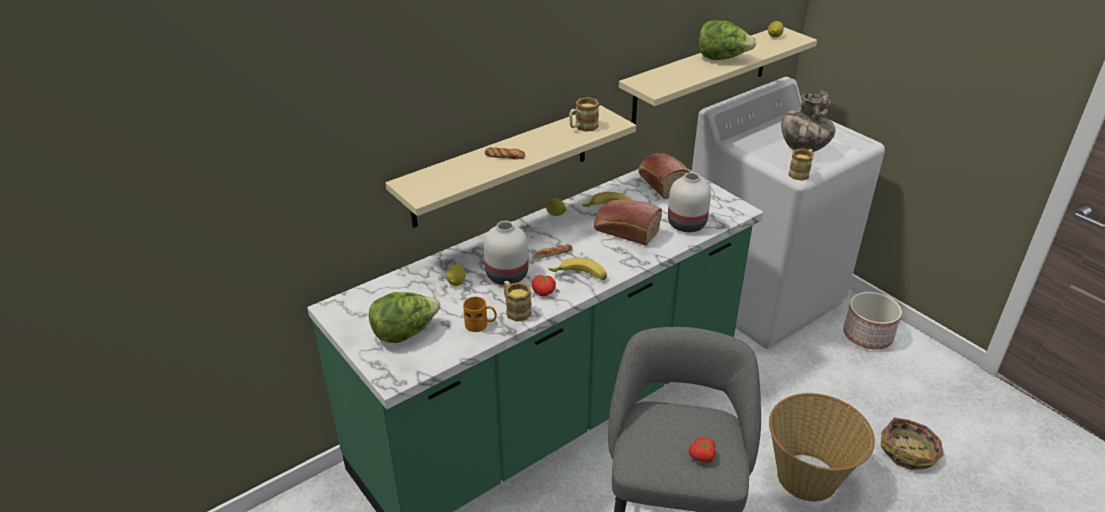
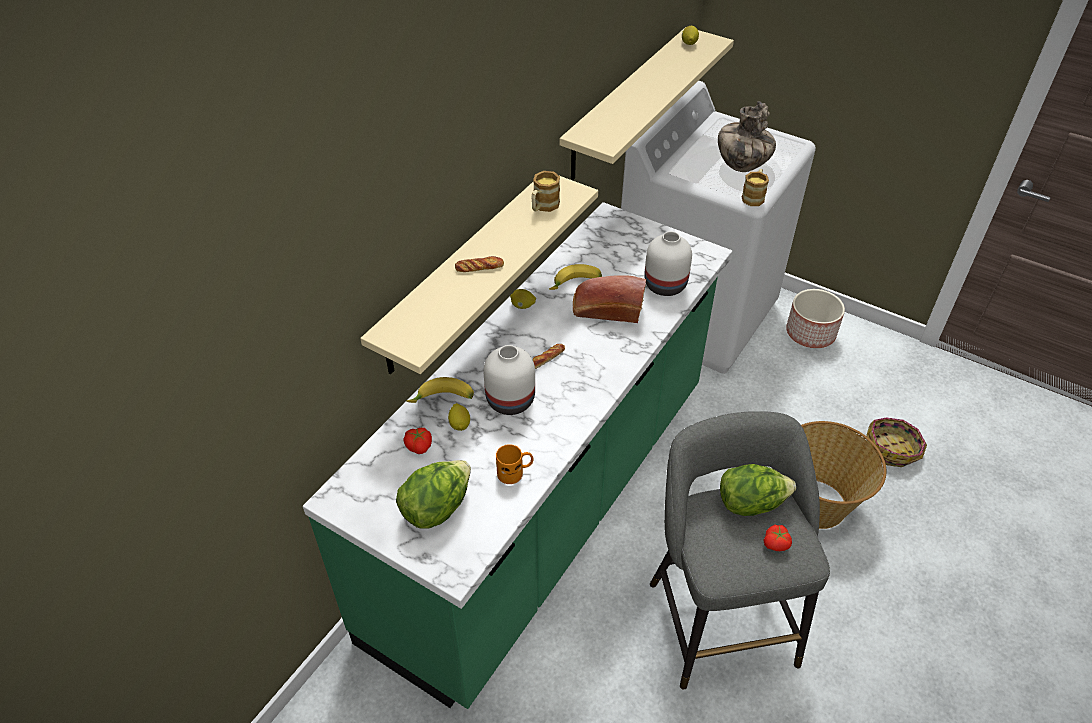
camera: 20 degrees left, 10 degrees up
mug [503,281,532,322] -> none
tomato [532,275,556,297] -> tomato moved to [403,428,432,454]
banana [548,258,607,280] -> banana moved to [406,377,474,403]
bread [638,153,689,199] -> none
lettuce [698,20,757,60] -> lettuce moved to [720,464,796,516]

